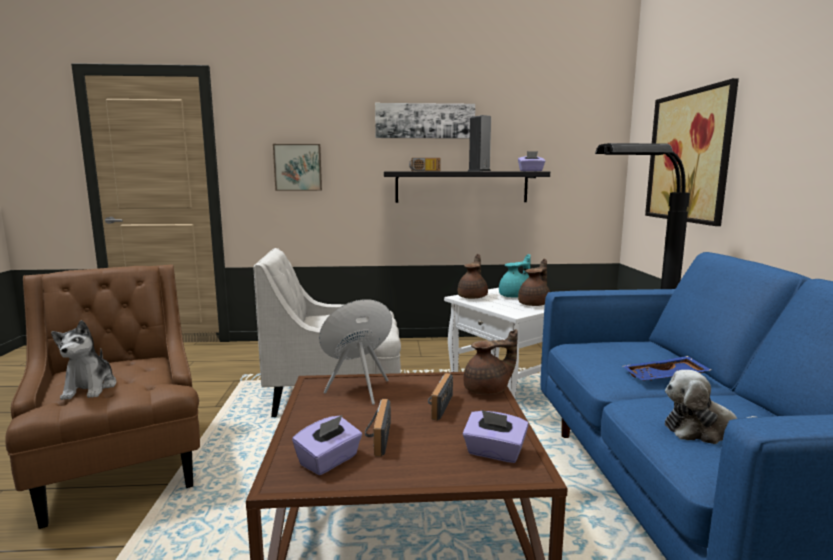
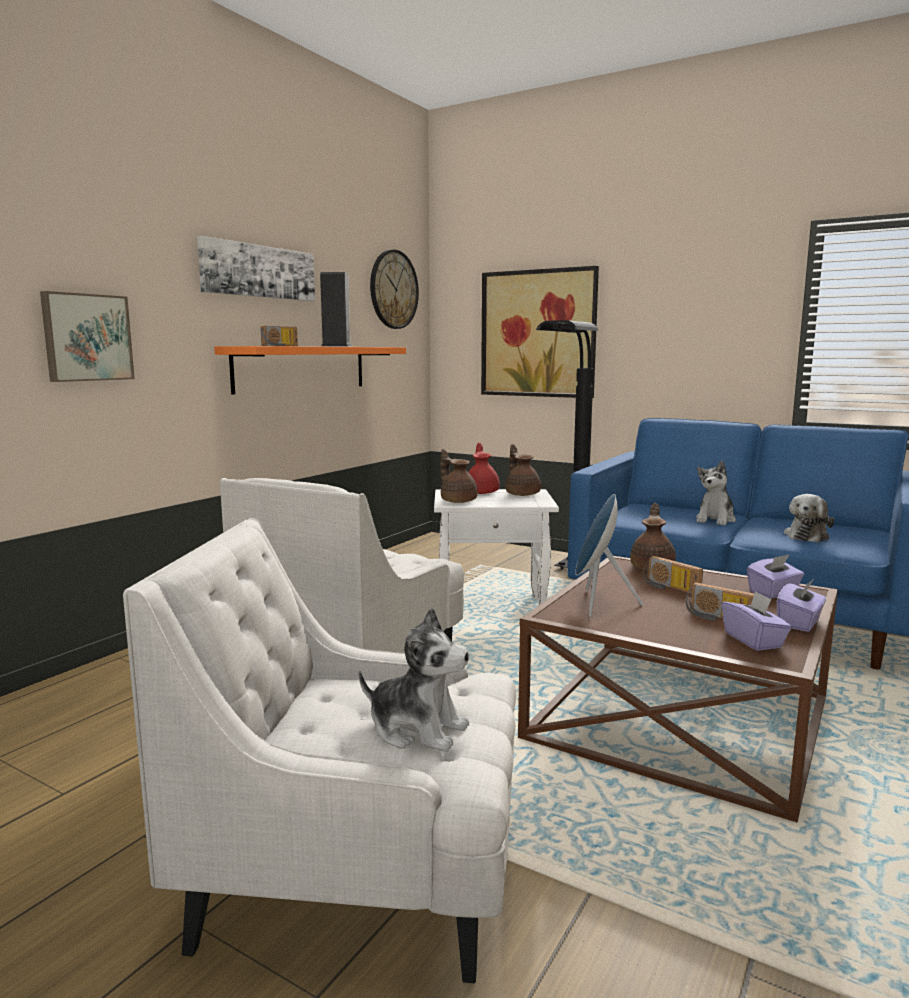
camera: 55 degrees left, 0 degrees up
brown armchair [5,264,200,529] -> white armchair [123,518,516,983]
black shelf [384,171,550,203] -> orange shelf [214,346,406,395]
turquoise teapot [499,254,531,298] -> red teapot [468,443,500,494]
purple tissue box [518,151,545,171] -> purple tissue box moved to [777,579,826,632]
blue tray [623,356,711,381] -> plush toy [696,461,736,525]
none -> wall clock [370,249,419,329]

